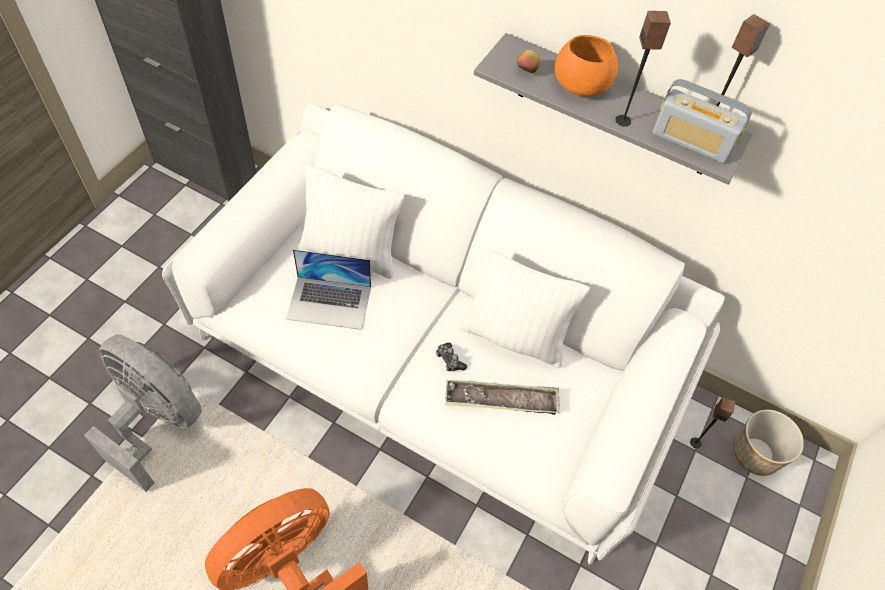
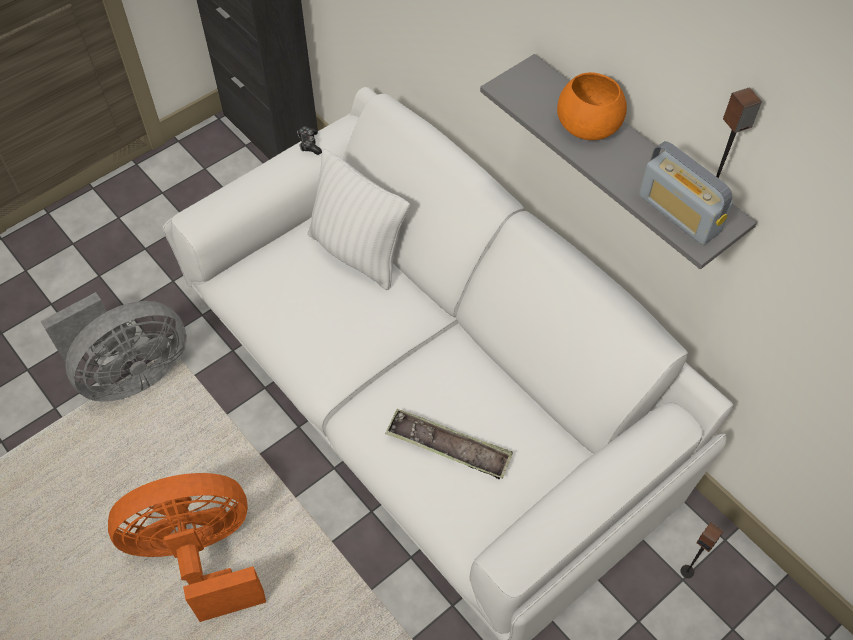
camera: 25 degrees right, 0 degrees up
grey fan [84,334,202,492] -> grey fan turned 90 degrees clockwise [40,292,187,402]
laptop [286,249,371,330] -> none
game controller [436,343,467,371] -> game controller moved to [297,126,322,155]
white pillow [461,248,590,368] -> none
apple [517,50,540,73] -> none
speaker [615,11,671,127] -> none
planter [733,410,804,476] -> none

